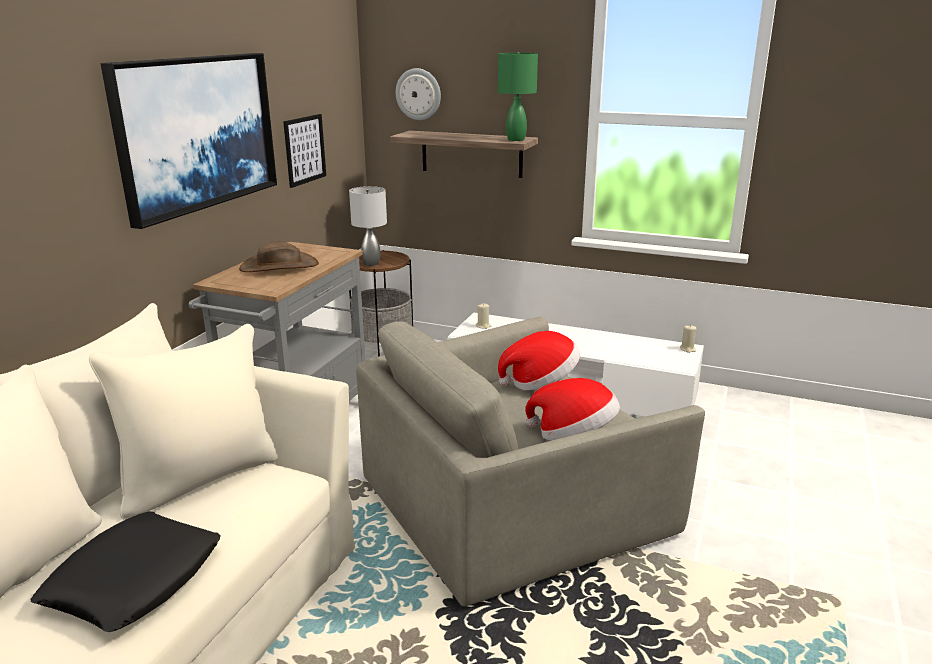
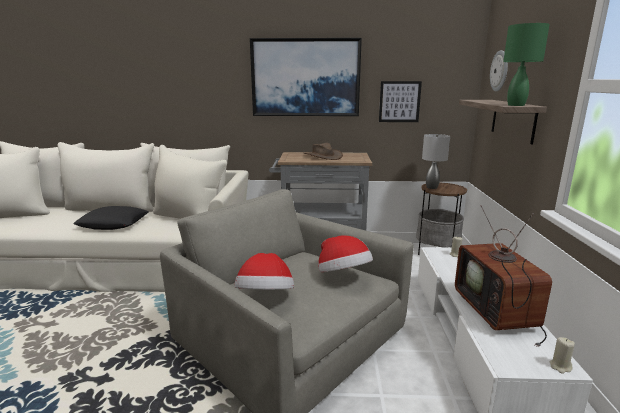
camera: 70 degrees right, 5 degrees down
none -> television [455,205,552,347]

